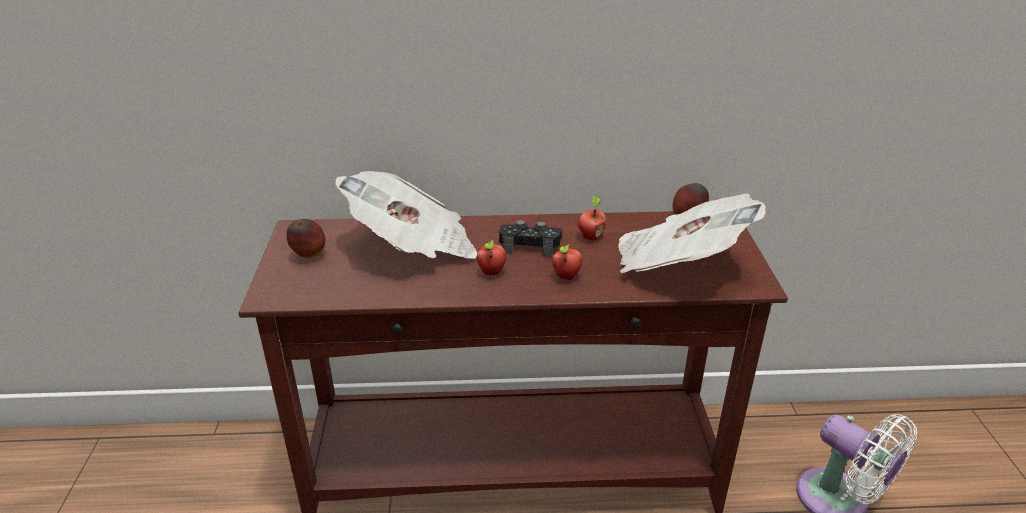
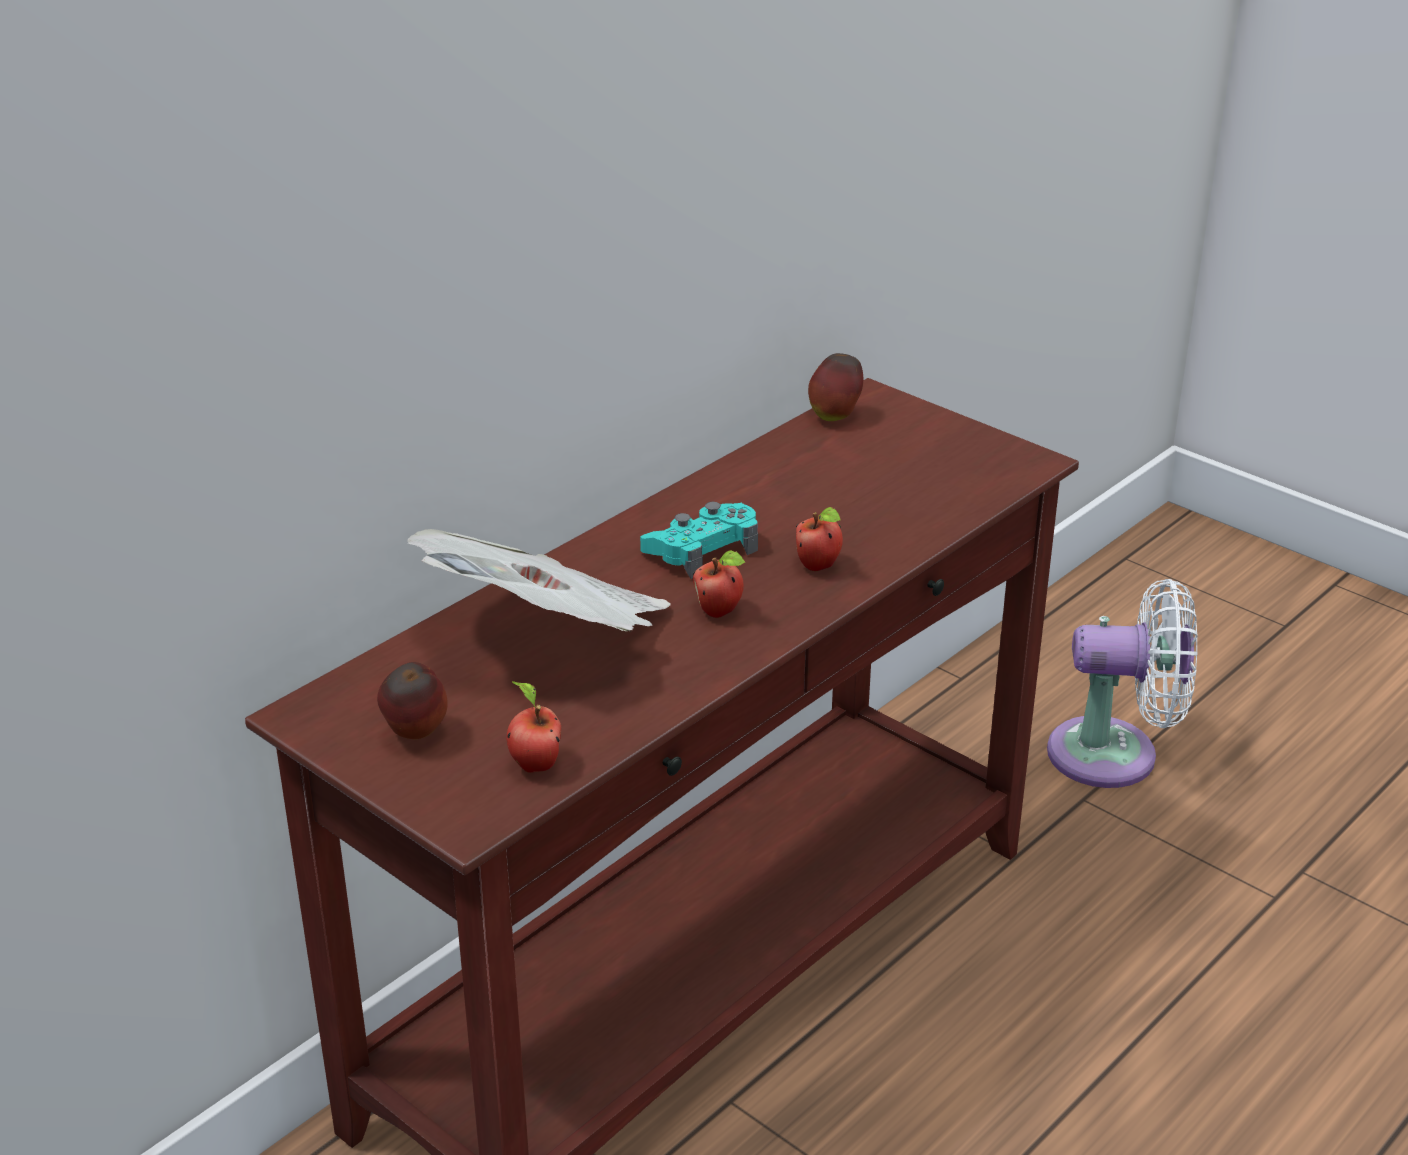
camera: 45 degrees left, 0 degrees up
black game controller [499,220,562,257] -> turquoise game controller [640,502,758,579]
apple [578,196,606,240] -> apple moved to [507,681,561,773]
newspaper [618,194,766,273] -> none

